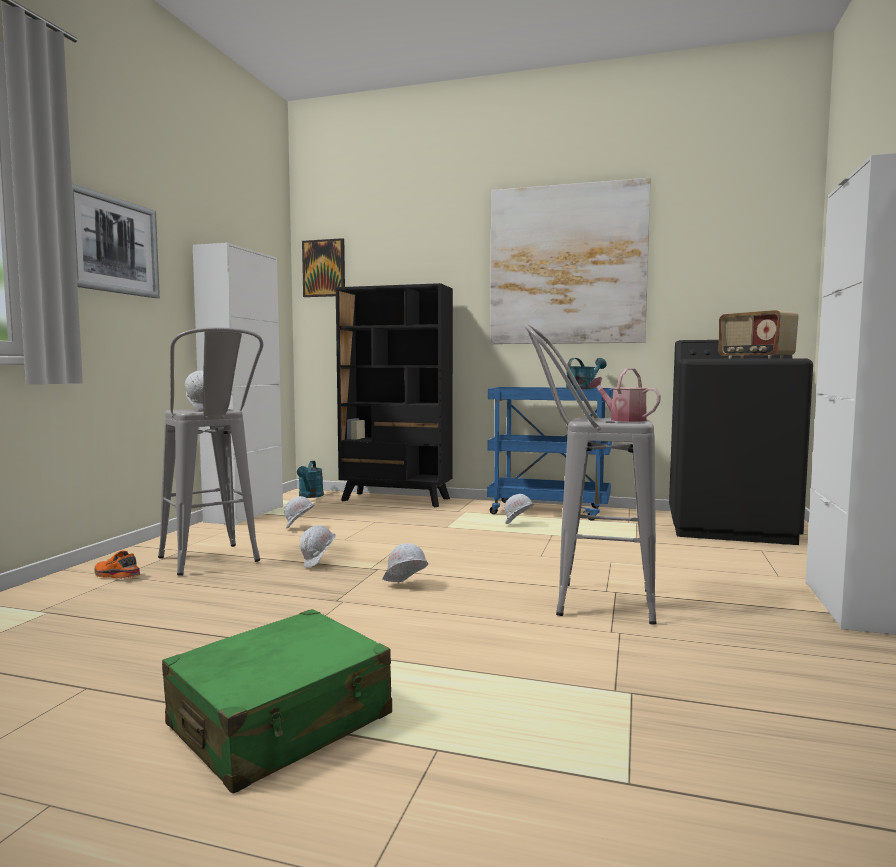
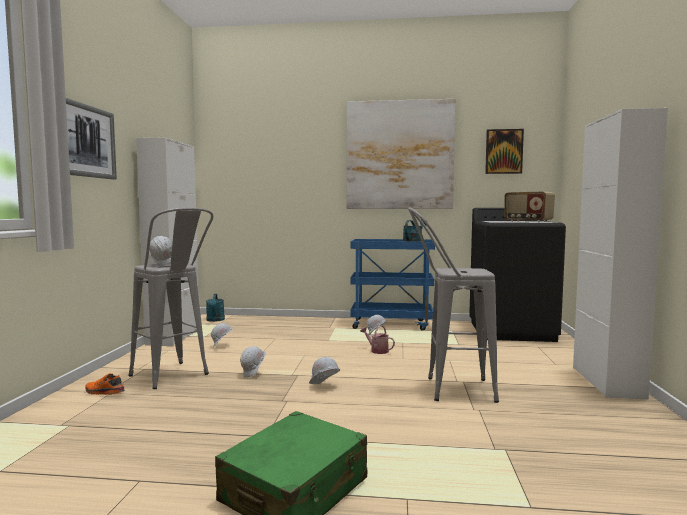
camera: 10 degrees left, 0 degrees up
picture [302,238,345,297] -> picture moved to [485,129,524,174]
black bookcase [336,283,453,507] -> none
watering can [589,368,661,422] -> watering can moved to [360,325,395,354]

